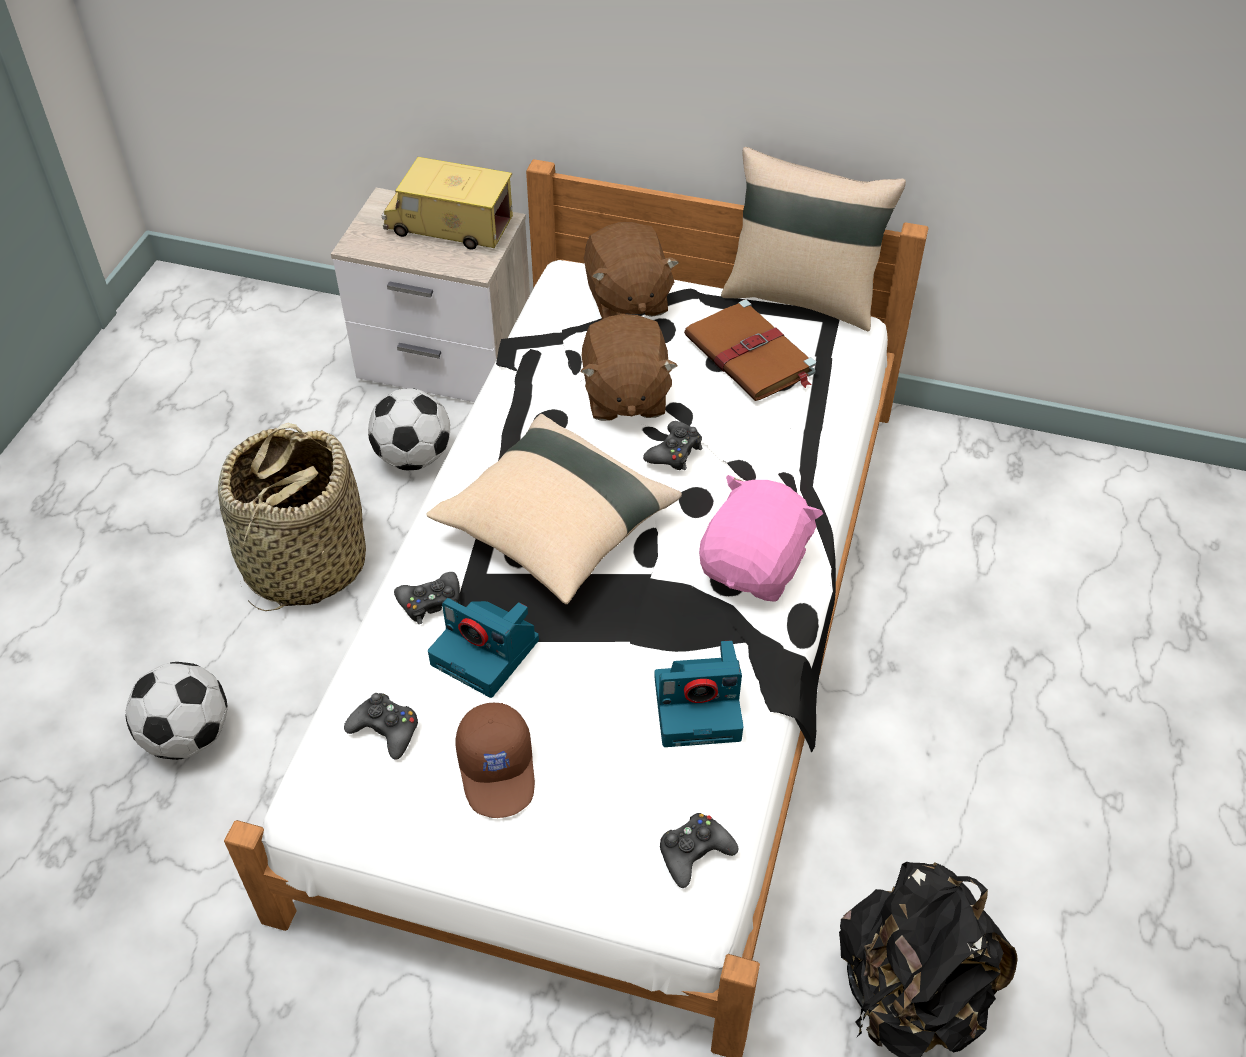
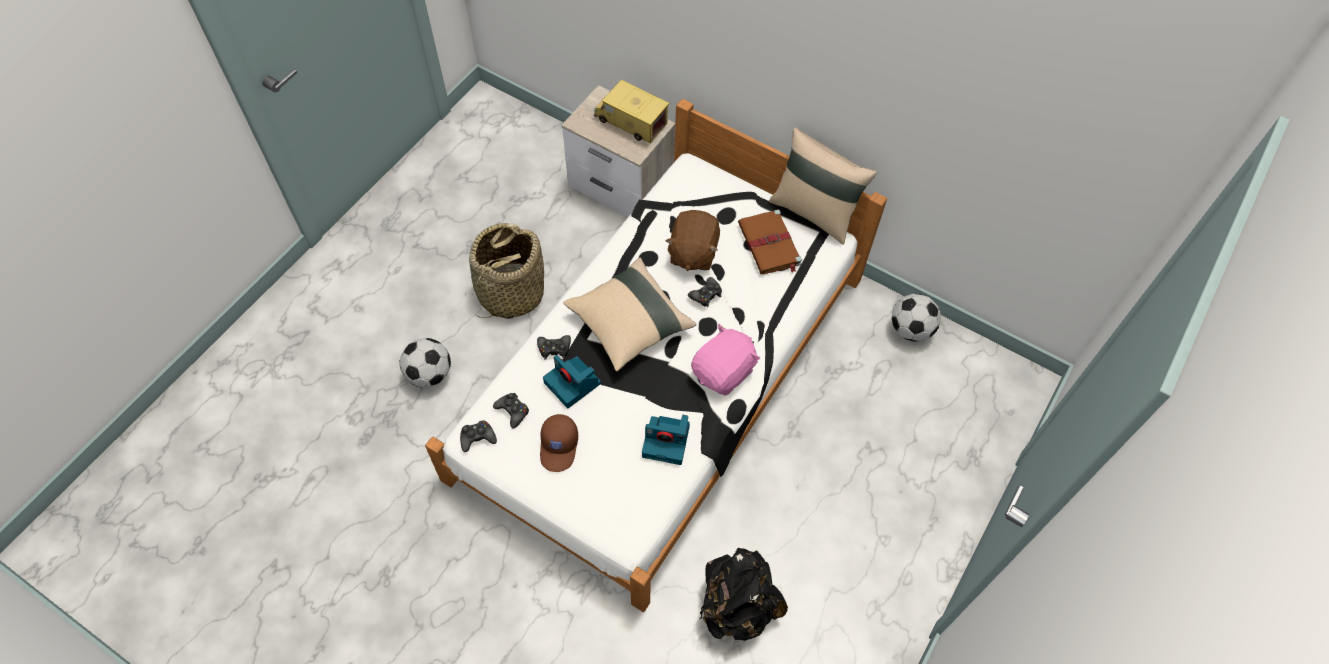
camera: 15 degrees right, 10 degrees up
football [368,388,450,470] -> football moved to [892,294,941,342]
brown plush toy [584,222,679,319] -> none
black game controller [660,813,738,888] -> black game controller moved to [460,421,497,452]

